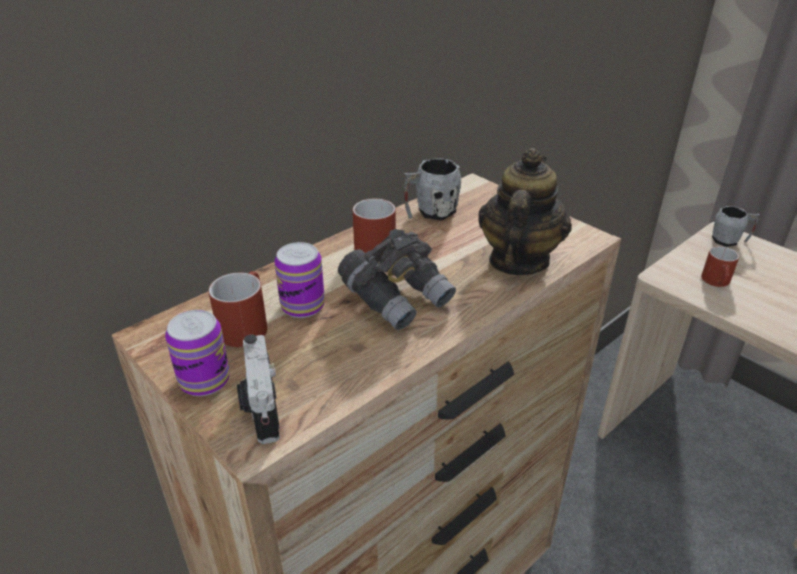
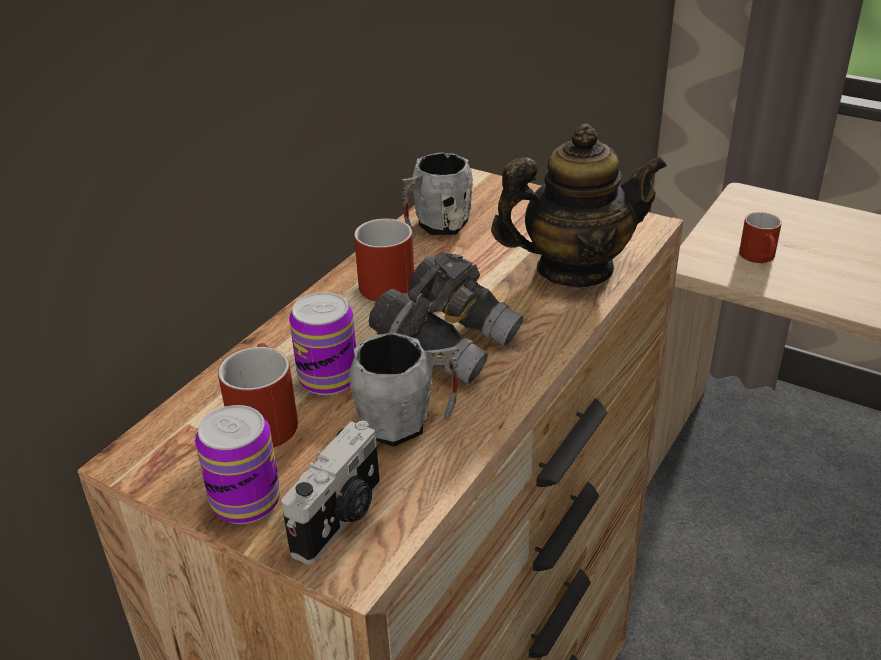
camera: 15 degrees left, 0 degrees up
camera [237,334,280,444] -> camera turned 120 degrees counterclockwise [281,421,380,564]
teapot [478,148,572,275] -> teapot turned 75 degrees clockwise [491,124,667,288]
grey mug [712,206,760,247] -> grey mug moved to [349,332,459,447]

